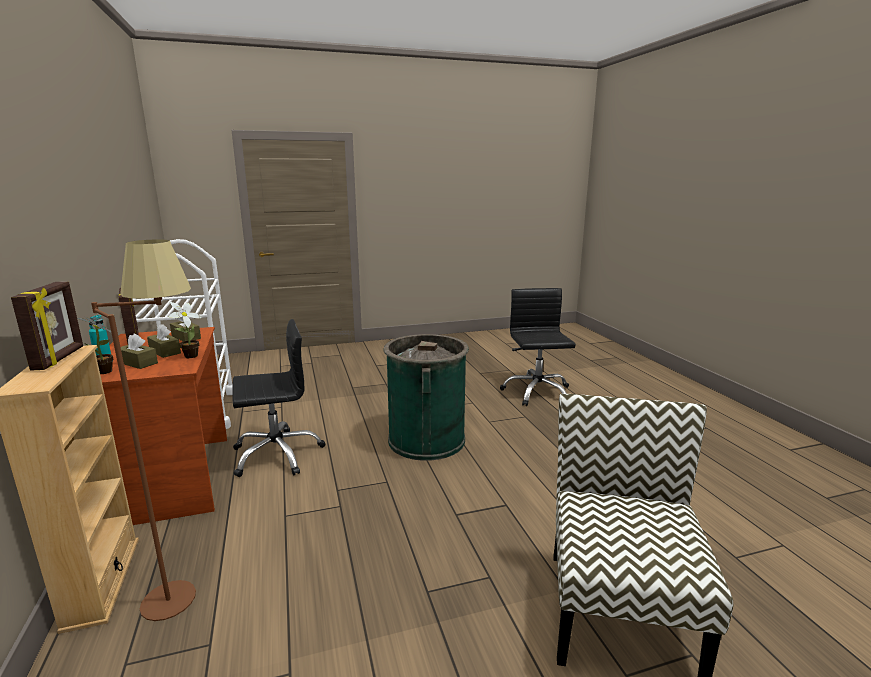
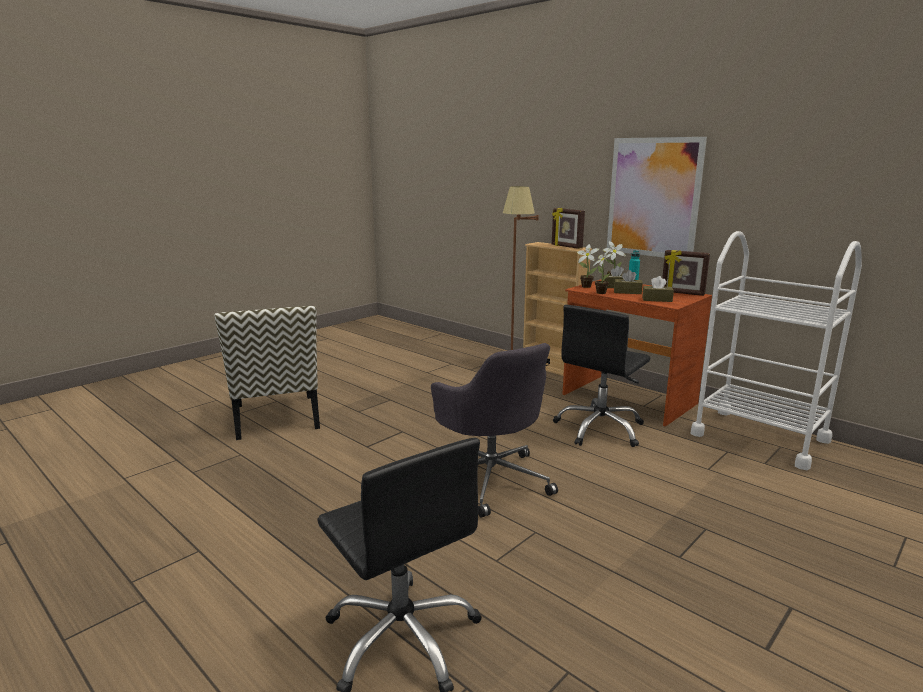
camera: 150 degrees right, 0 degrees up
green trash can [383,334,469,461] -> grey office chair [431,343,558,518]
none -> potted plant [577,244,599,288]
none -> picture [607,137,707,257]

